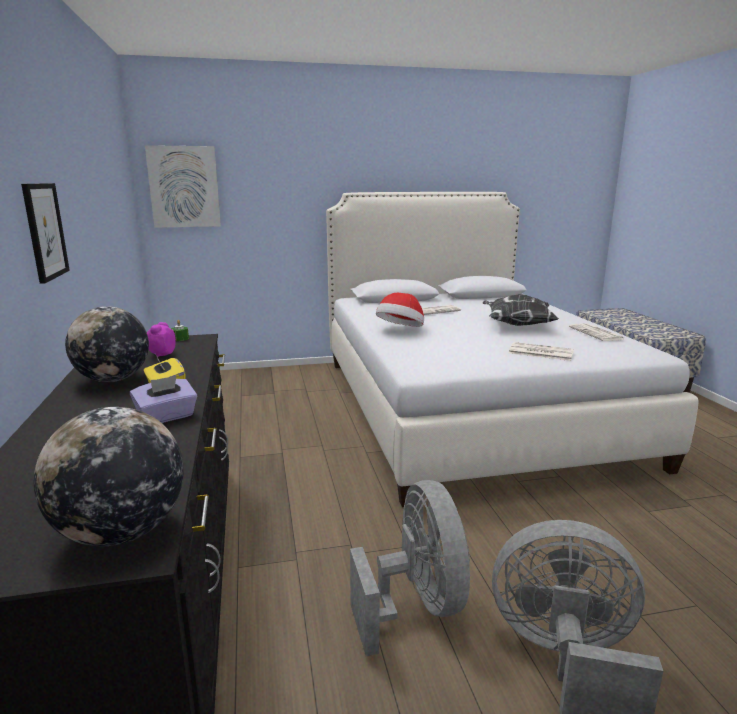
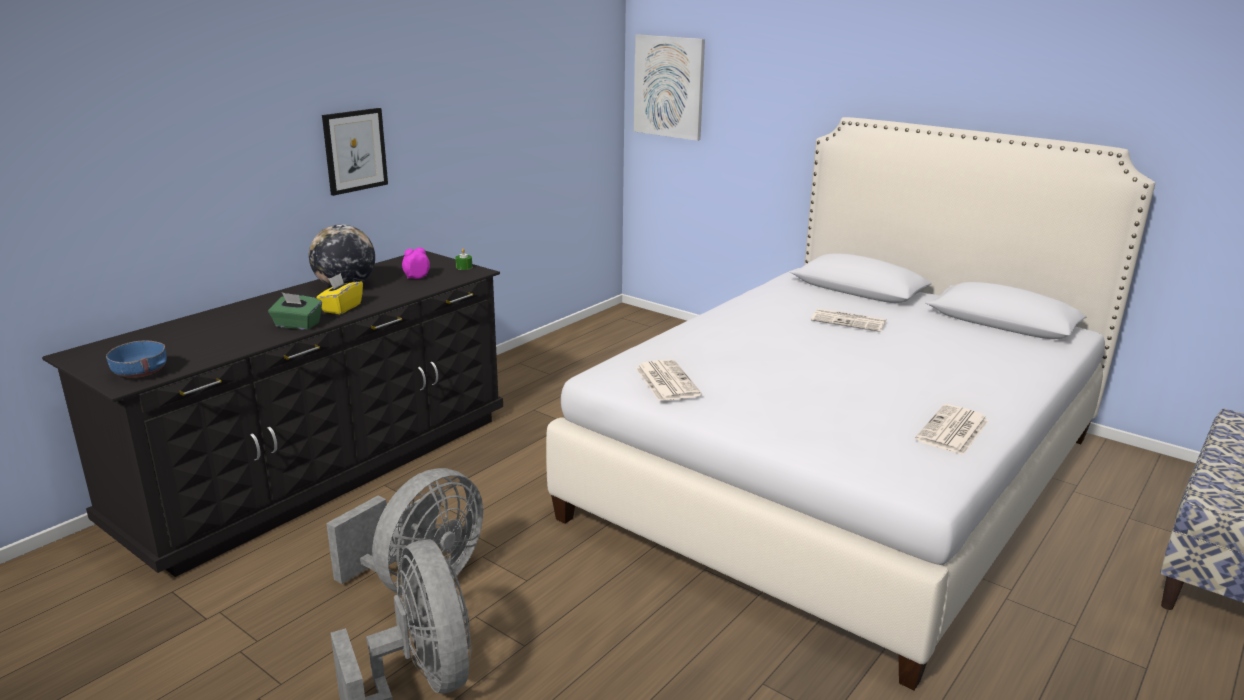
camera: 50 degrees right, 5 degrees up
globe [33,407,184,546] -> blue bowl [106,341,167,378]
purple tissue box [130,376,197,423] -> green tissue box [268,293,322,330]
hat [376,293,424,327] -> none
pillow [482,294,559,326] -> none
newspaper [509,342,574,361] -> newspaper moved to [636,359,702,402]

